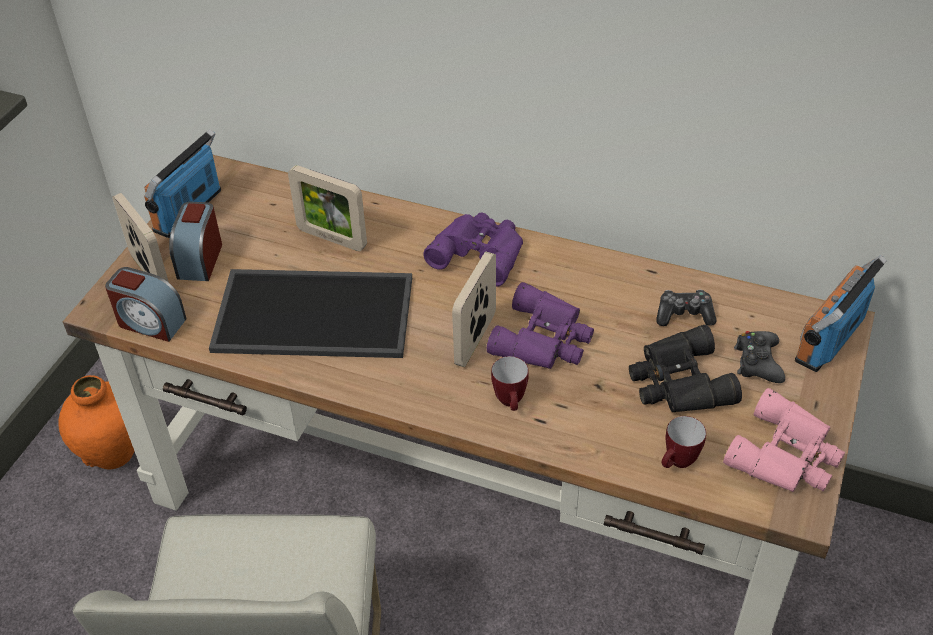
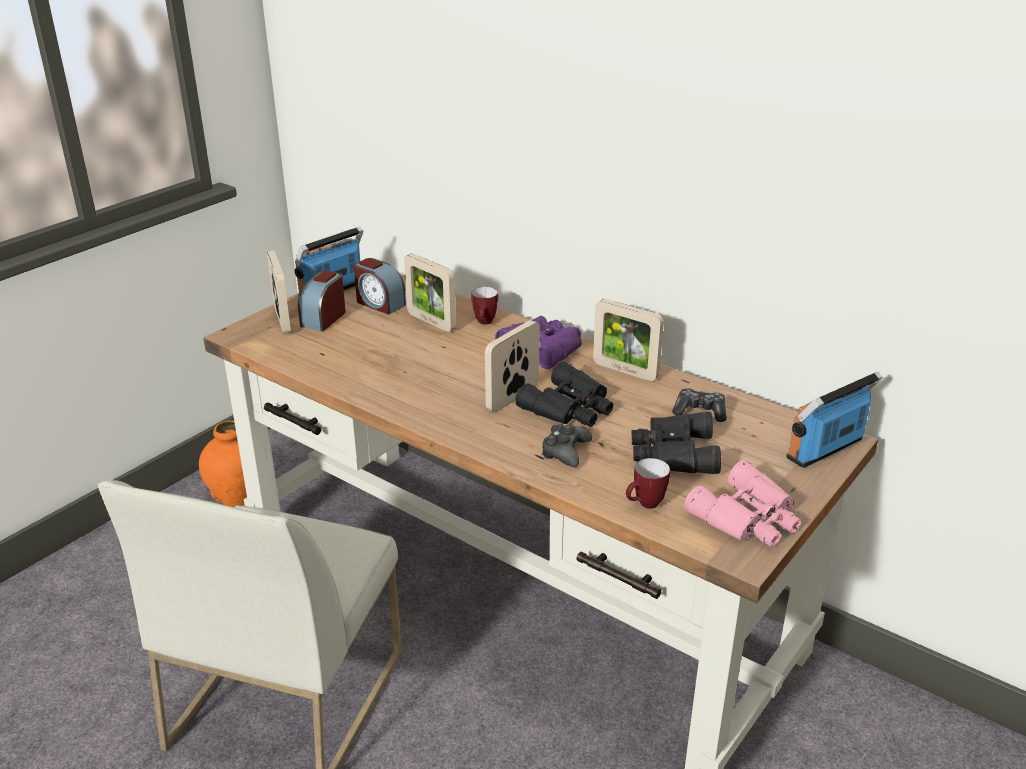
camera: 15 degrees right, 15 degrees down
alarm clock [105,267,187,342] -> alarm clock moved to [354,258,406,315]
tray [209,269,412,358] -> none
purple binoculars [487,282,594,369] -> black binoculars [515,361,614,427]
mug [491,356,529,411] -> mug moved to [472,287,498,325]
black game controller [734,331,785,383] -> black game controller moved to [541,423,592,467]
none -> picture frame [593,299,664,381]

